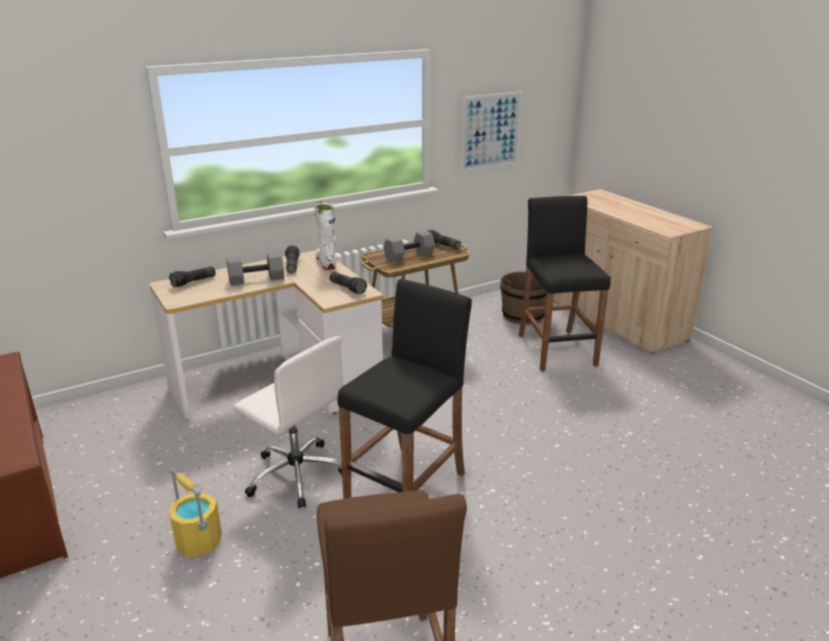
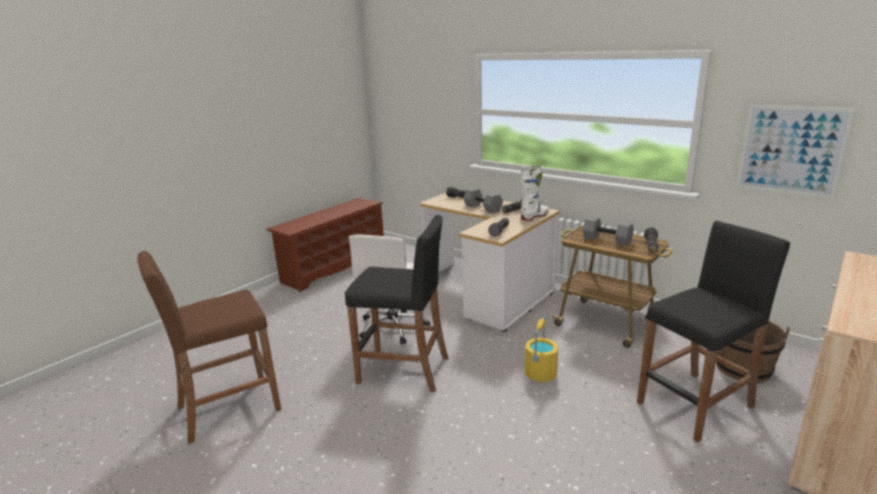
camera: 70 degrees right, 5 degrees down
yellow bucket [169,468,222,557] -> yellow bucket moved to [525,315,558,382]

